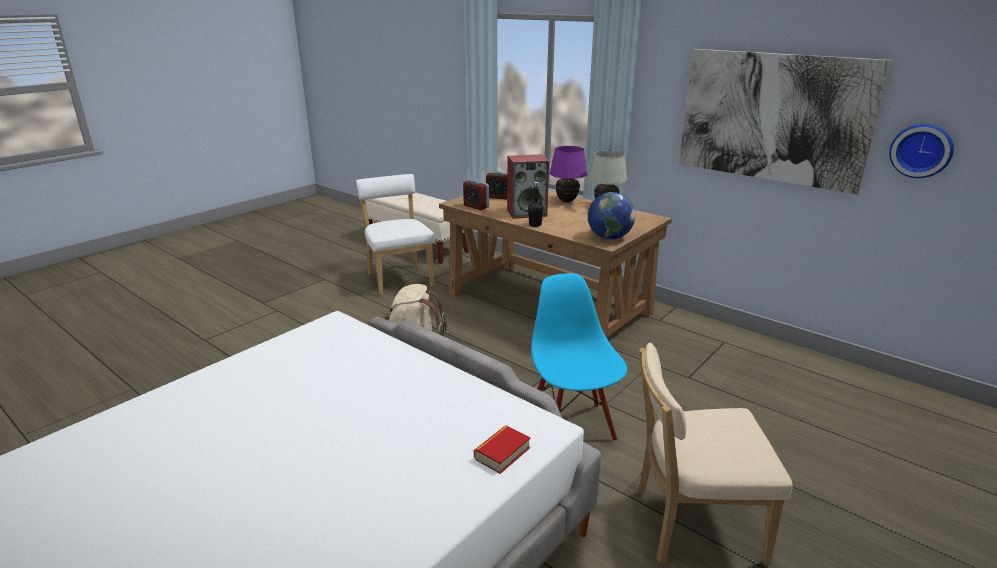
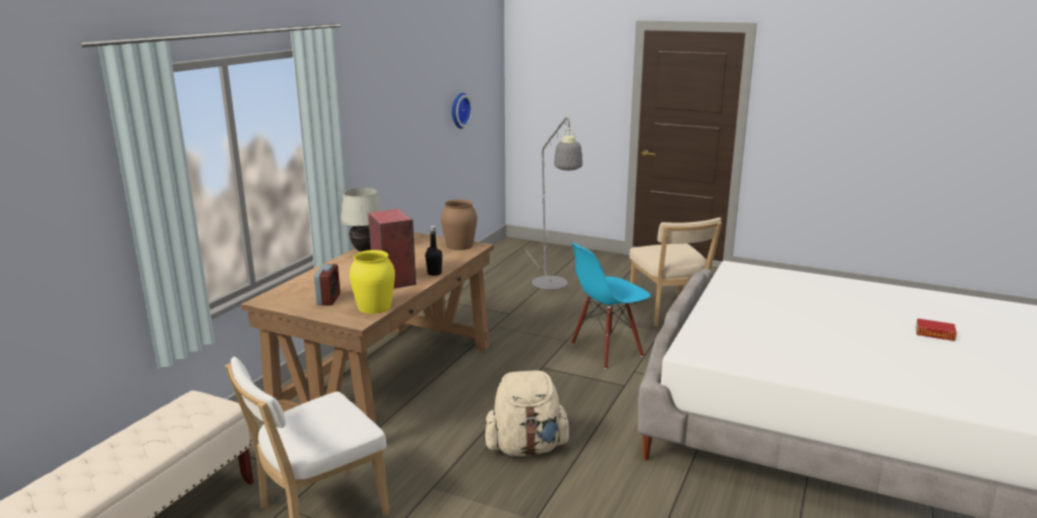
camera: 105 degrees left, 5 degrees down
alarm clock [463,180,489,210] -> yellow vase [349,250,395,314]
book [474,426,530,474] -> book moved to [916,318,957,341]
purple table lamp [550,146,587,202] -> none
globe [588,192,635,239] -> brown vase [441,199,477,250]
picture [679,49,892,194] -> none
none -> grey floor lamp [527,115,583,289]

